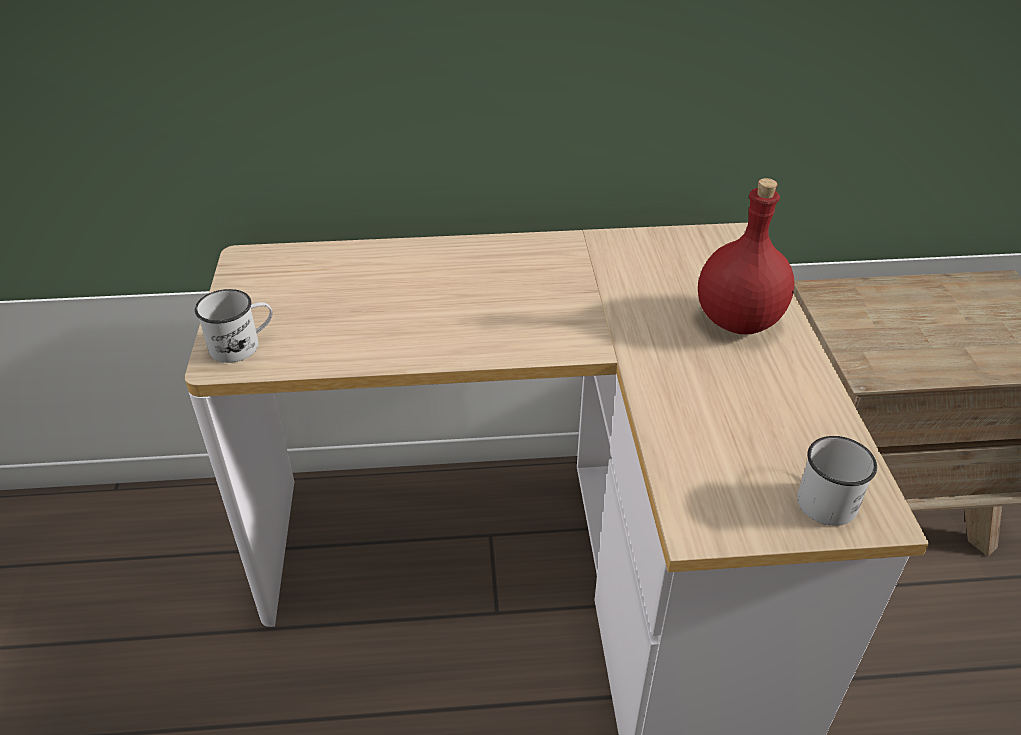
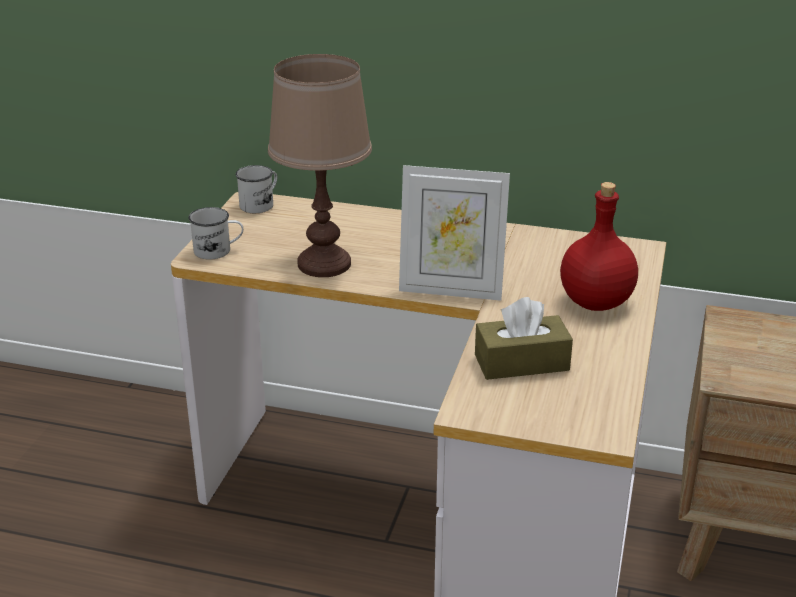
camera: 20 degrees right, 10 degrees down
white mug [797,436,877,526] -> white mug moved to [235,165,277,213]
none -> brown table lamp [268,54,372,277]
none -> picture frame [399,165,510,301]
none -> brown tissue box [475,297,573,380]

